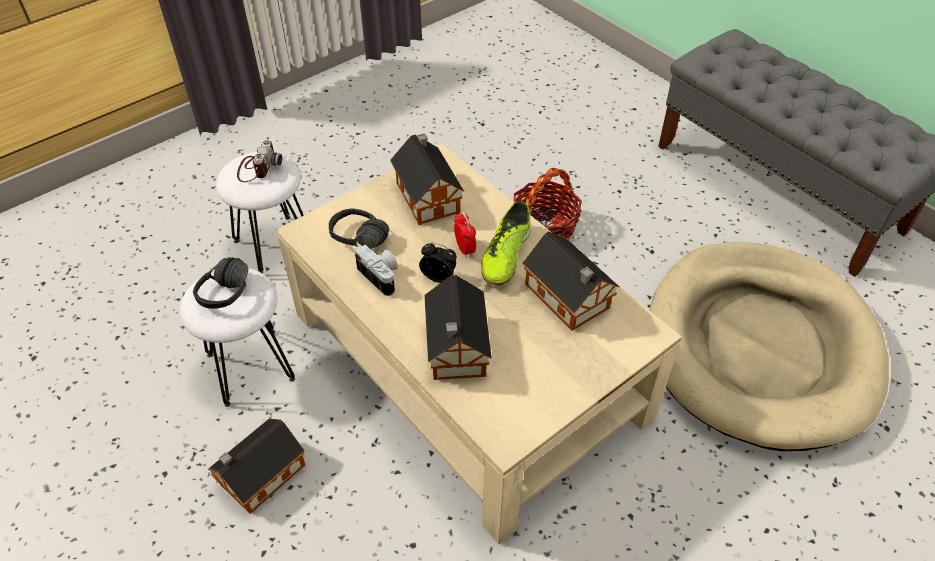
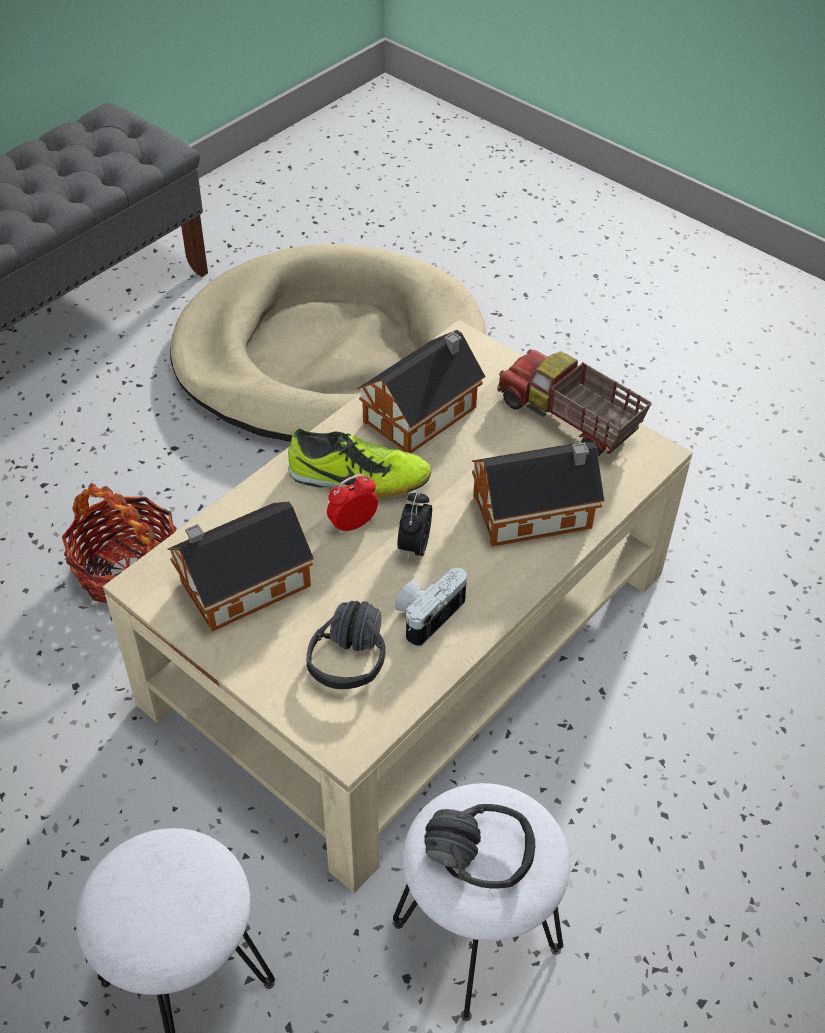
camera: 100 degrees left, 0 degrees up
toy house [208,419,305,514] -> none
camera [237,140,282,182] -> none
none -> toy truck [497,349,652,456]

